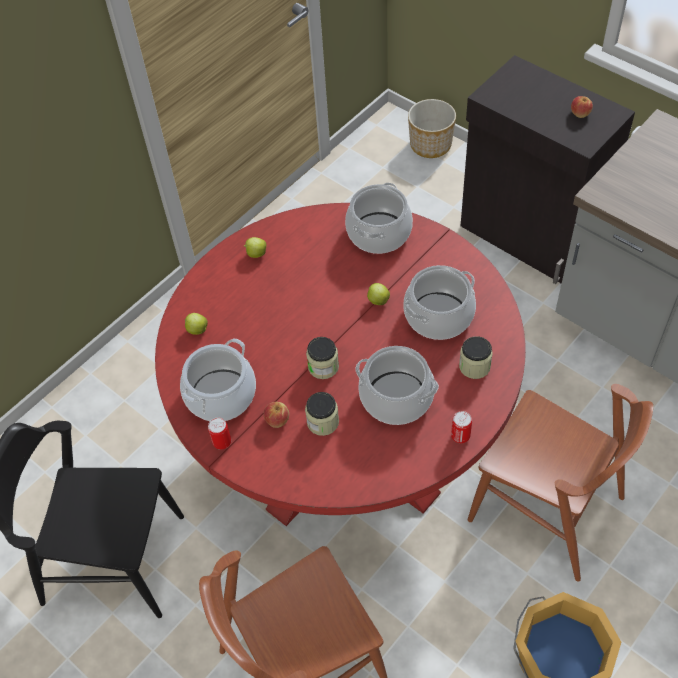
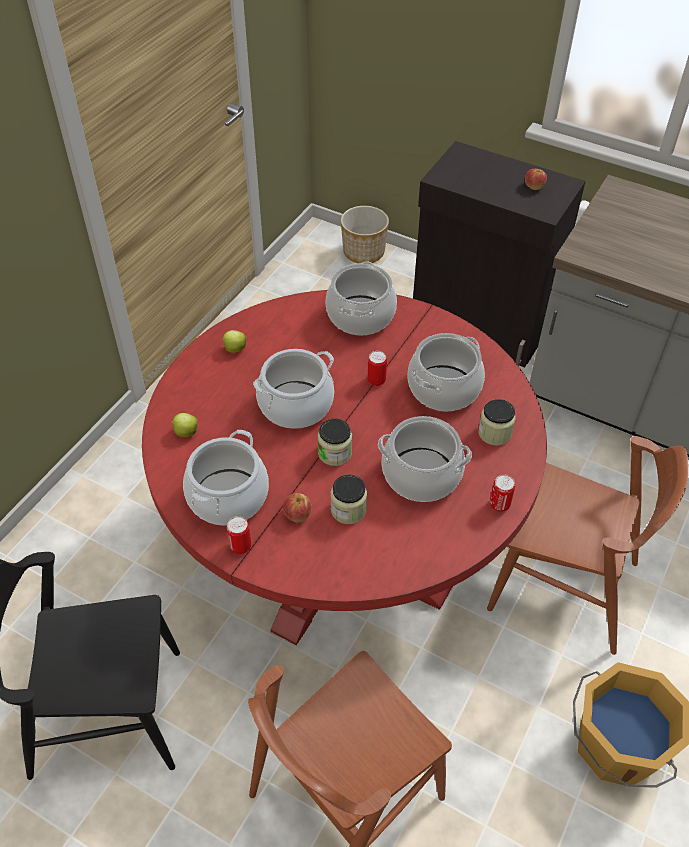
camera: 15 degrees left, 5 degrees down
apple [367,283,390,305] -> can [367,351,387,386]
none -> cooking pot [253,349,334,429]

